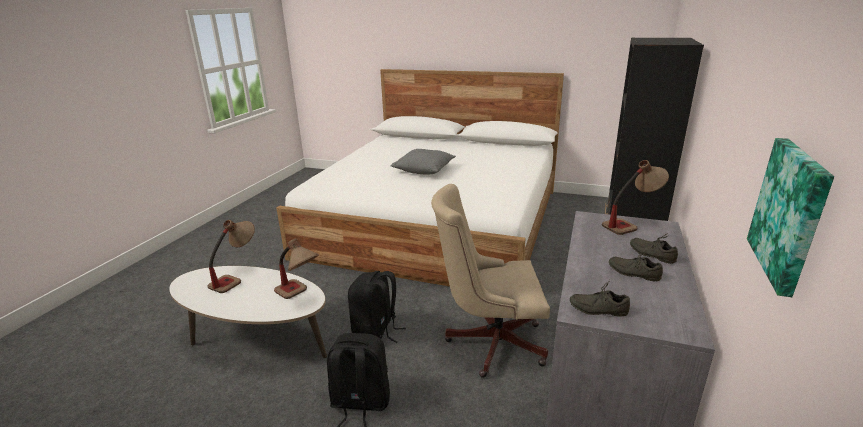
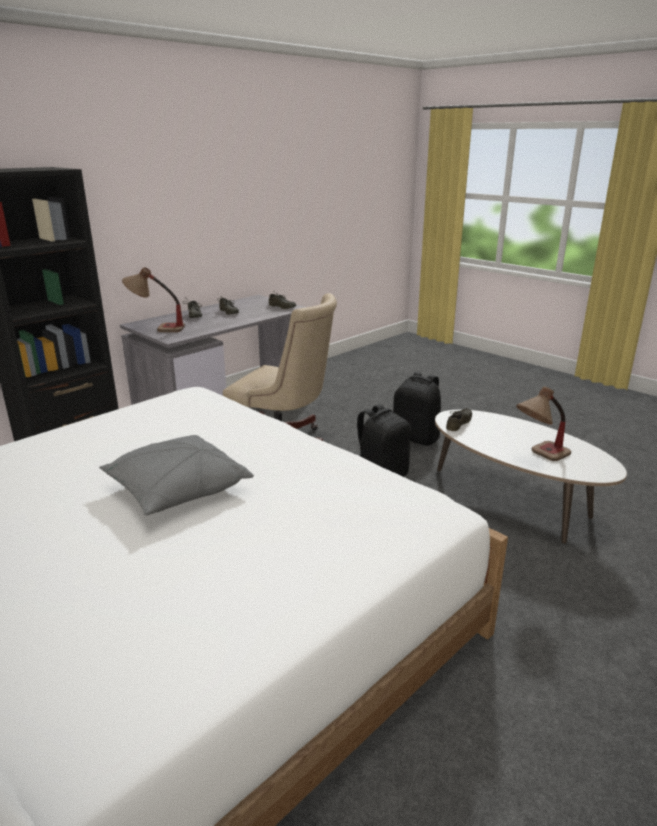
camera: 155 degrees left, 0 degrees up
table lamp [274,238,319,299] -> grey shoe [446,408,472,431]
picture [747,138,834,297] -> none

